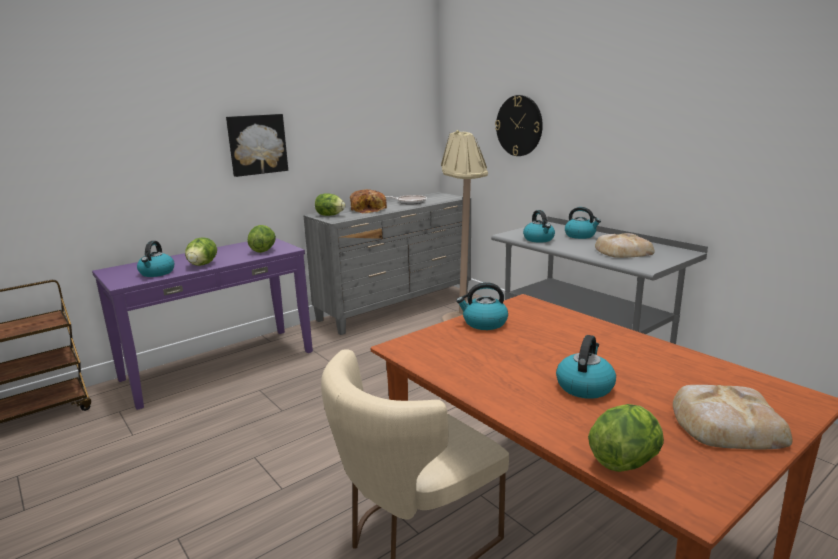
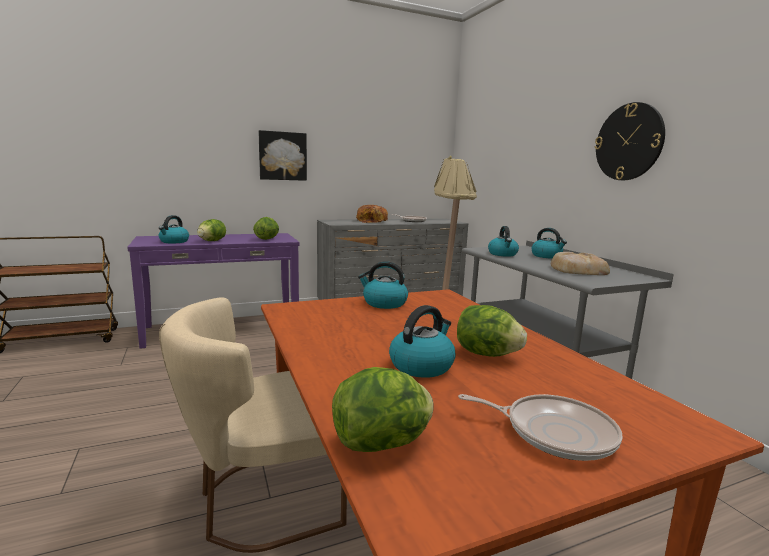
camera: 15 degrees right, 5 degrees down
lettuce [315,193,345,216] -> lettuce moved to [457,305,527,357]
wall clock [495,95,543,156] -> wall clock moved to [595,102,665,180]
bread [673,385,792,450] -> frying pan [458,394,622,461]

